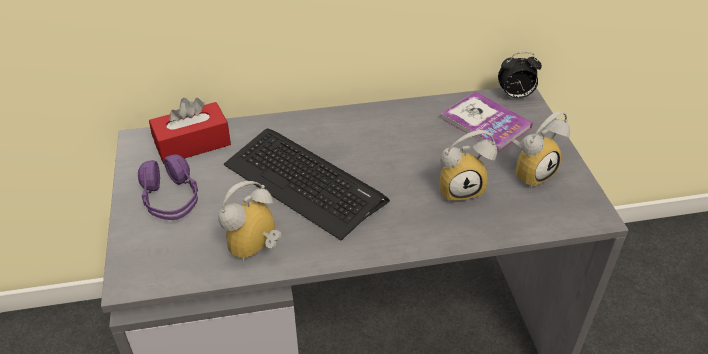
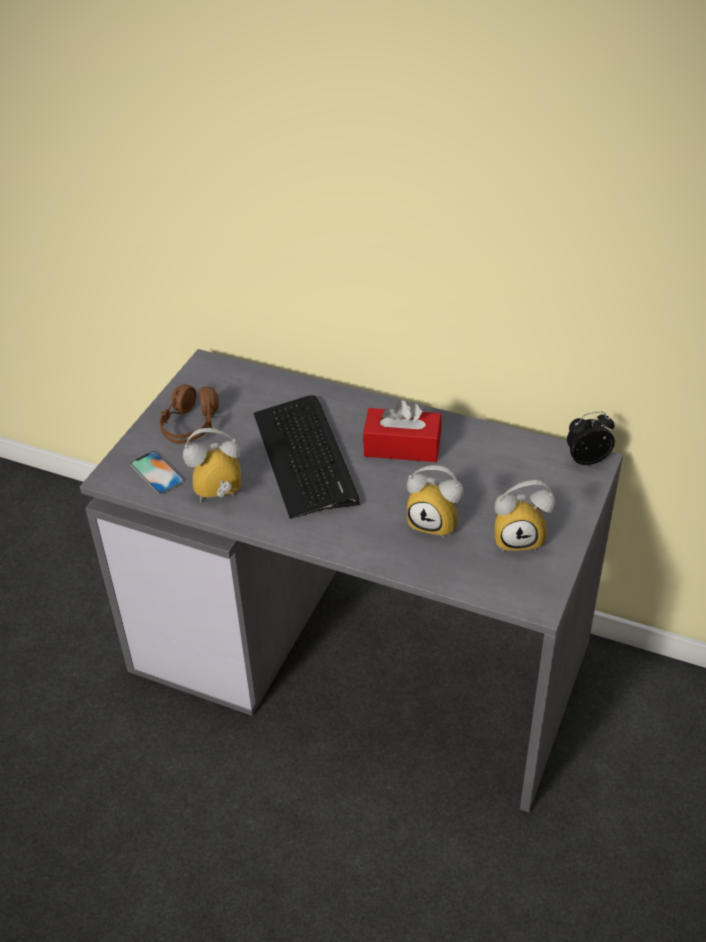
camera: 35 degrees right, 0 degrees up
purple headphones [138,154,198,220] -> brown headphones [160,384,219,444]
red tissue box [149,98,231,164] -> red tissue box moved to [363,400,442,462]
book [441,91,533,153] -> none
alarm clock [498,52,542,98] -> alarm clock turned 135 degrees clockwise [567,411,615,465]
none -> phone [130,451,185,494]

